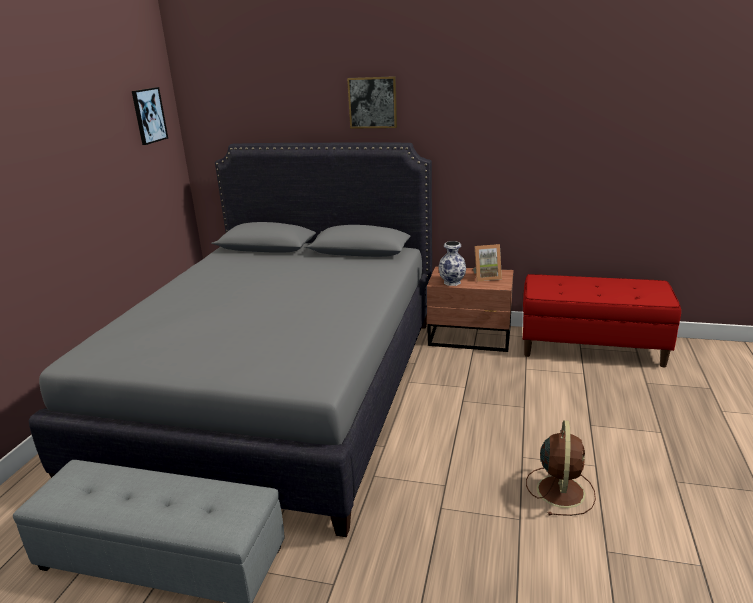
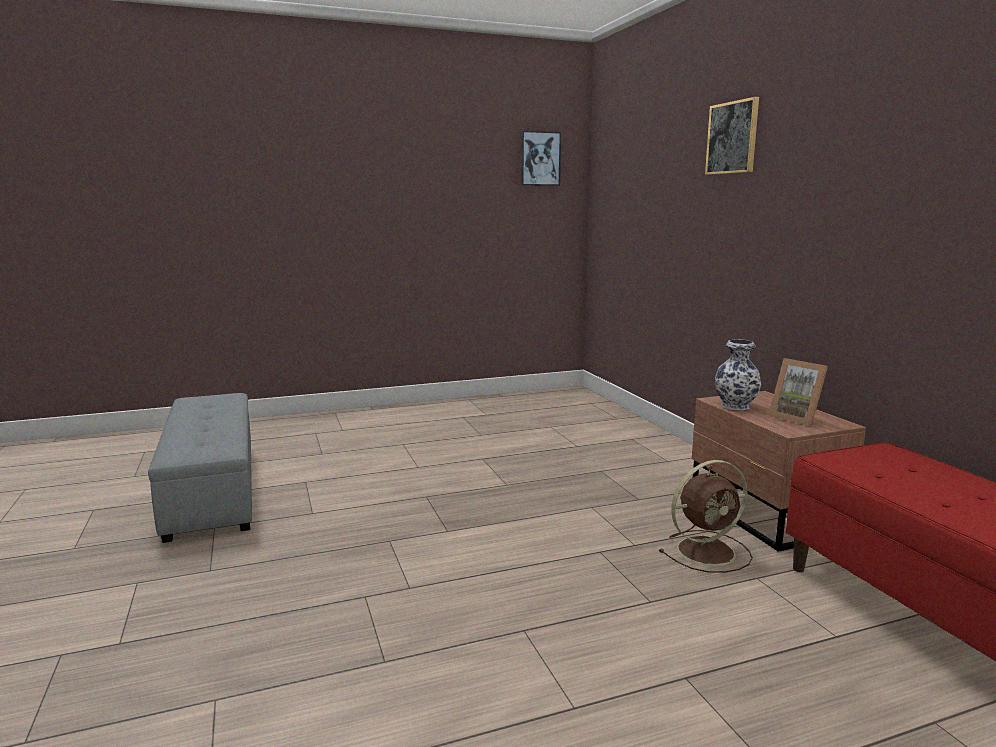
camera: 55 degrees right, 10 degrees down
grey bed [28,142,432,537] -> none
brown fan [526,420,596,516] -> brown fan moved to [658,460,753,573]

